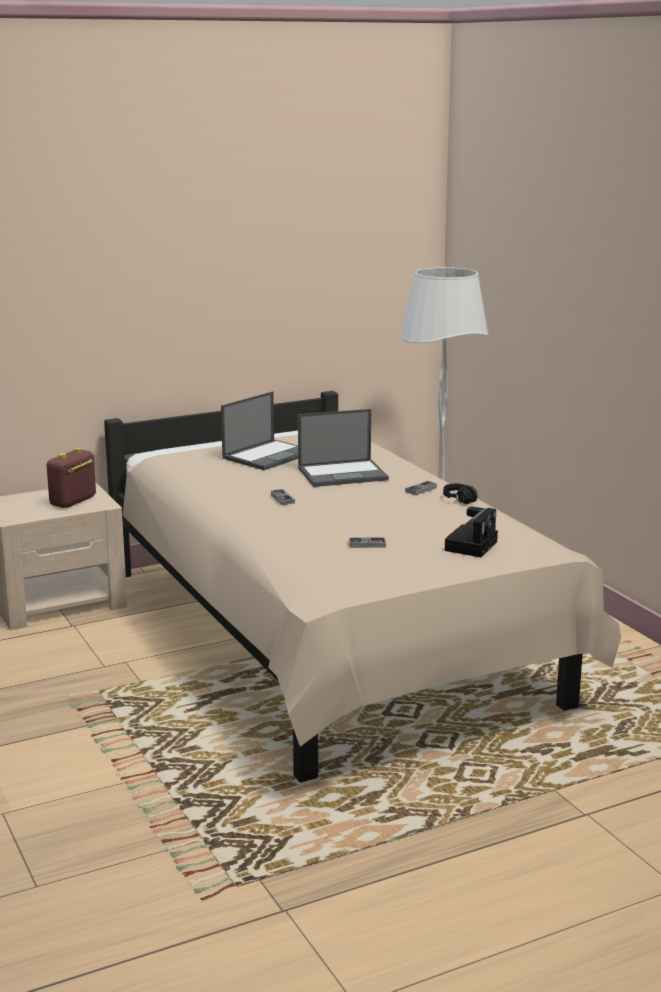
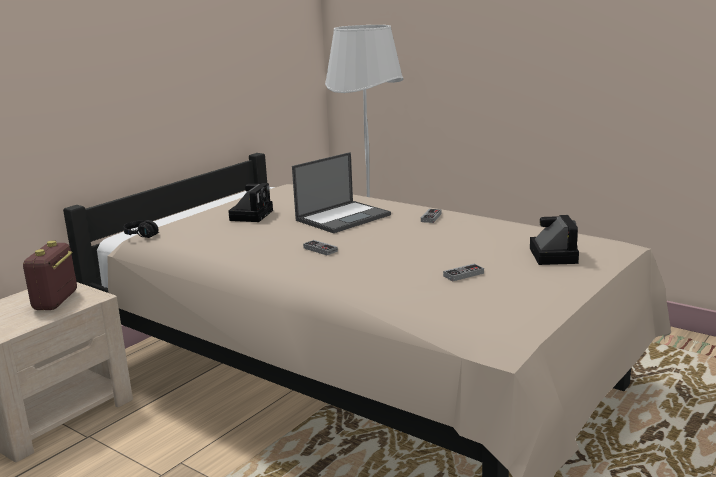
camera: 25 degrees left, 0 degrees up
laptop [221,391,298,470] -> camera [228,183,273,222]
black headphones [443,483,478,504] -> black headphones moved to [123,220,159,238]

